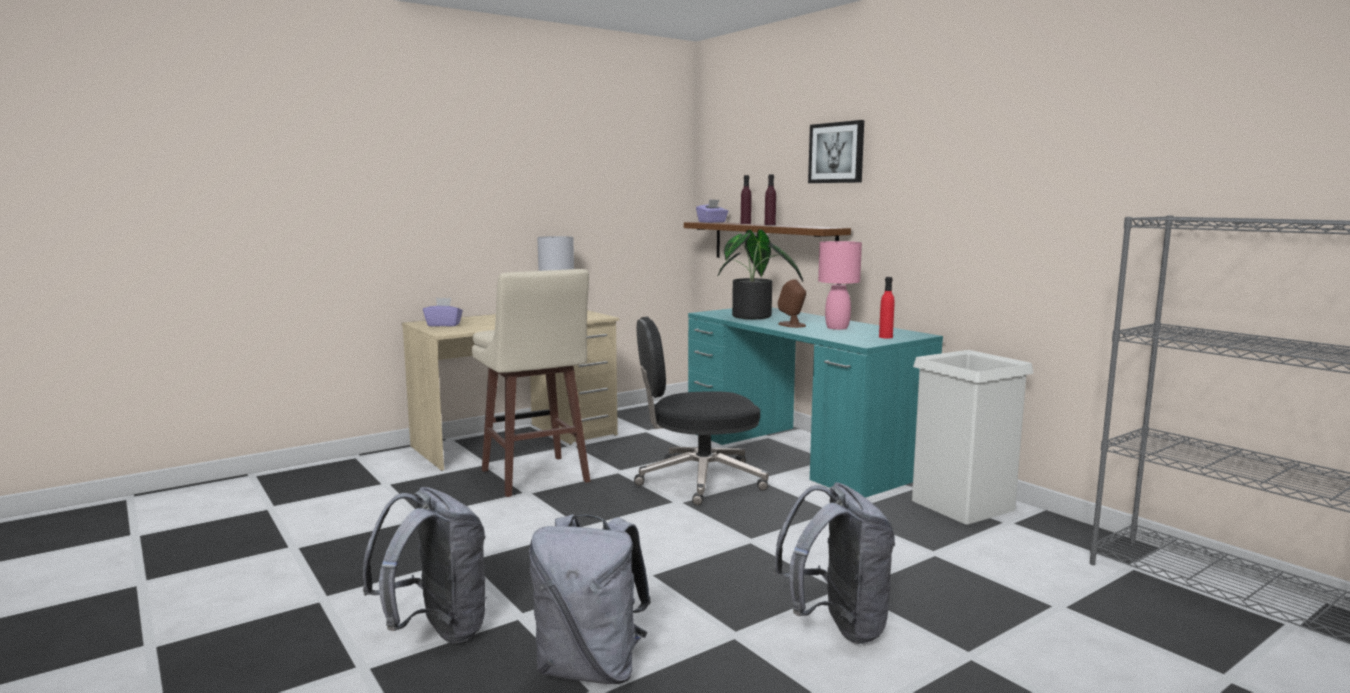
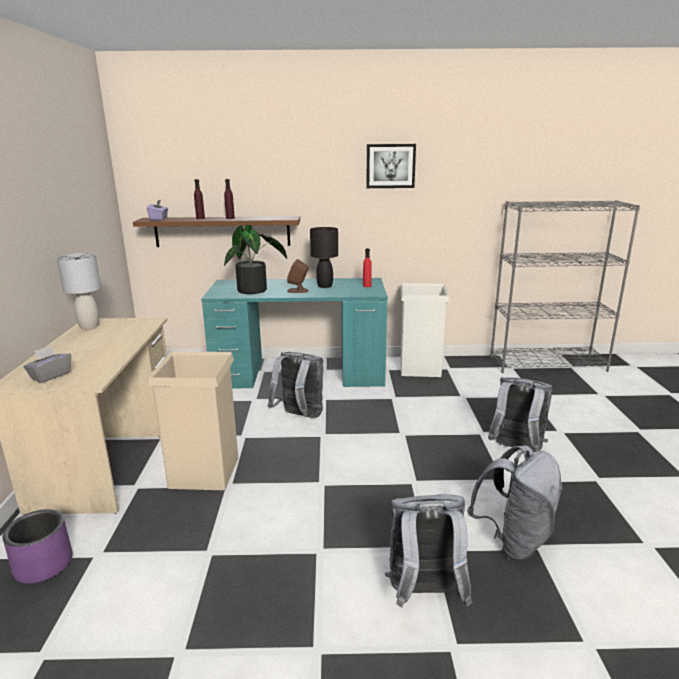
camera: 55 degrees left, 10 degrees up
purple tissue box [423,298,463,327] -> grey tissue box [24,346,71,383]
beige stool [472,269,591,497] -> beige trash can [147,351,238,490]
black office chair [634,317,769,506] -> grey backpack [268,352,323,418]
picture [808,120,864,183] -> picture moved to [366,144,416,188]
pink table lamp [818,241,862,330] -> black table lamp [310,227,338,288]
none -> purple planter [2,509,72,584]

